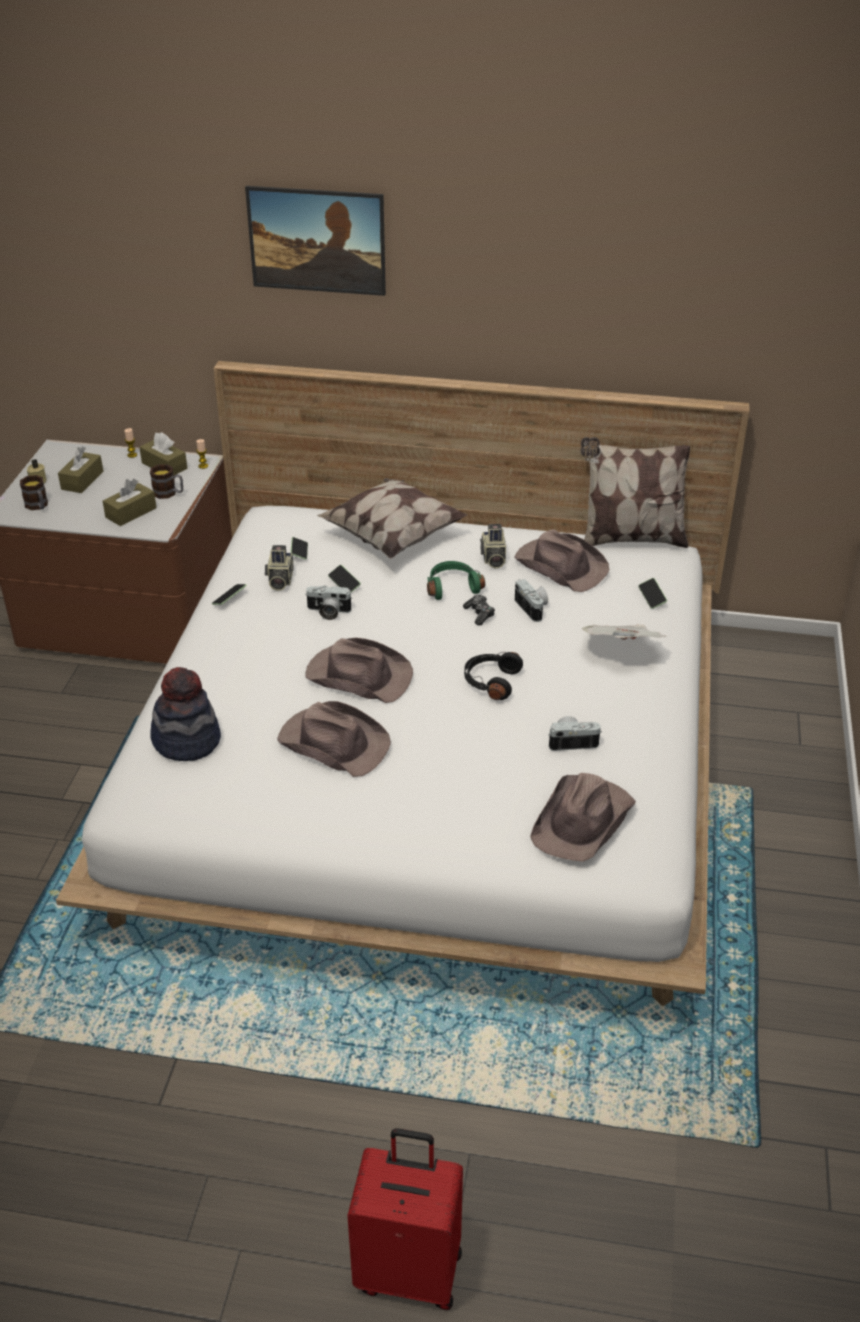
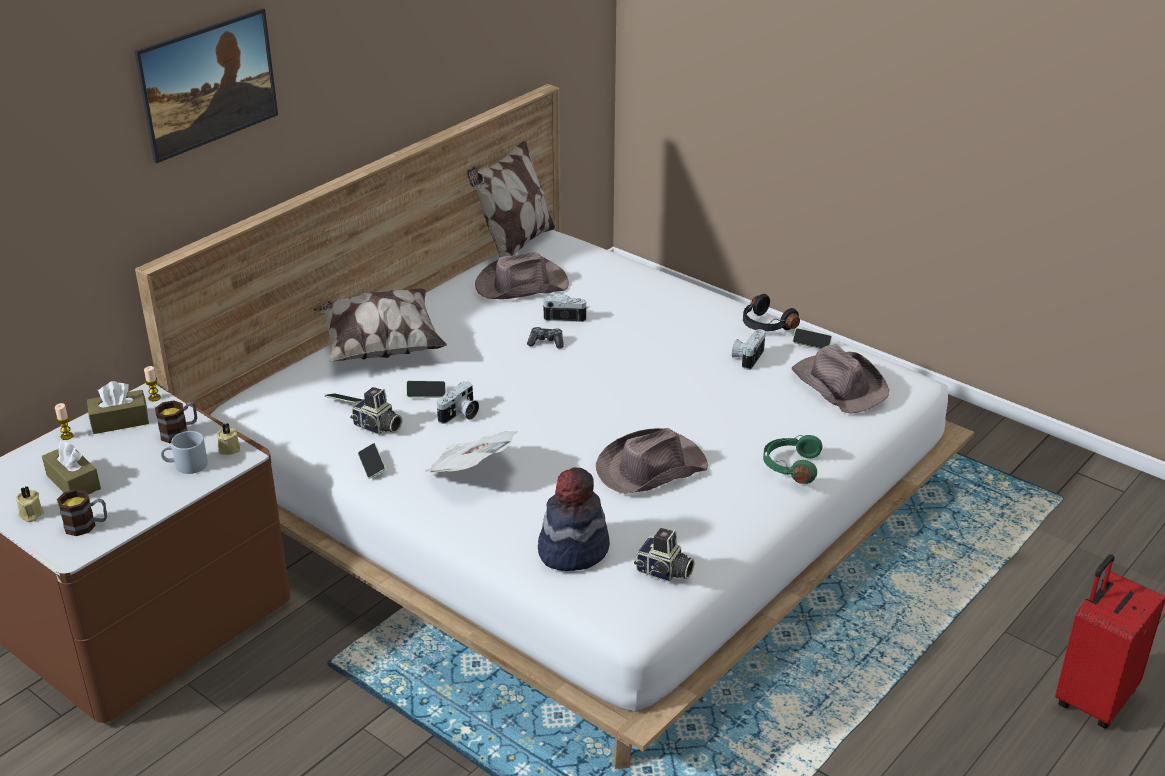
camera: 60 degrees left, 5 degrees down
brown tissue box [103,479,157,526] -> grey mug [161,431,208,474]
brown hat [306,638,413,703] -> none
green headphones [427,561,485,600] -> green headphones moved to [763,435,823,484]
black headphones [464,652,523,700] -> black headphones moved to [743,294,800,331]
camera [480,524,506,569] -> camera moved to [634,528,695,582]
newspaper [582,624,668,640] -> newspaper moved to [425,431,518,473]
phone [638,578,667,609] -> phone moved to [792,328,832,349]
none -> beige candle [216,423,241,455]

